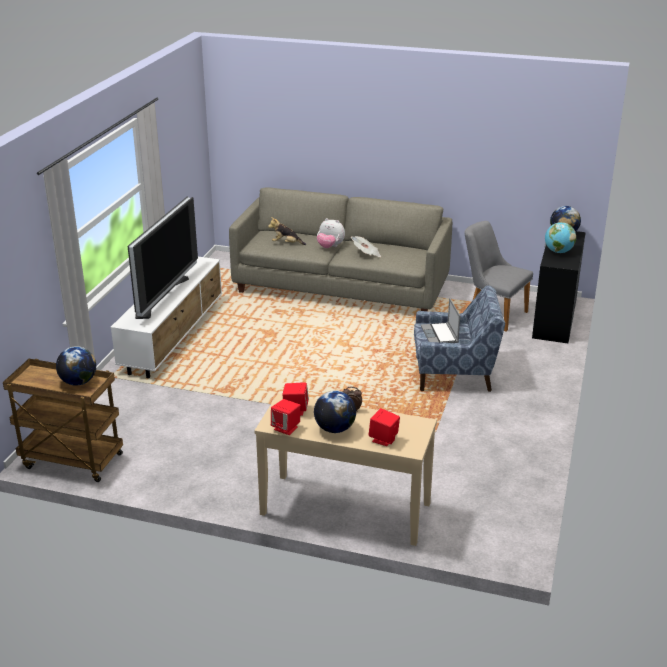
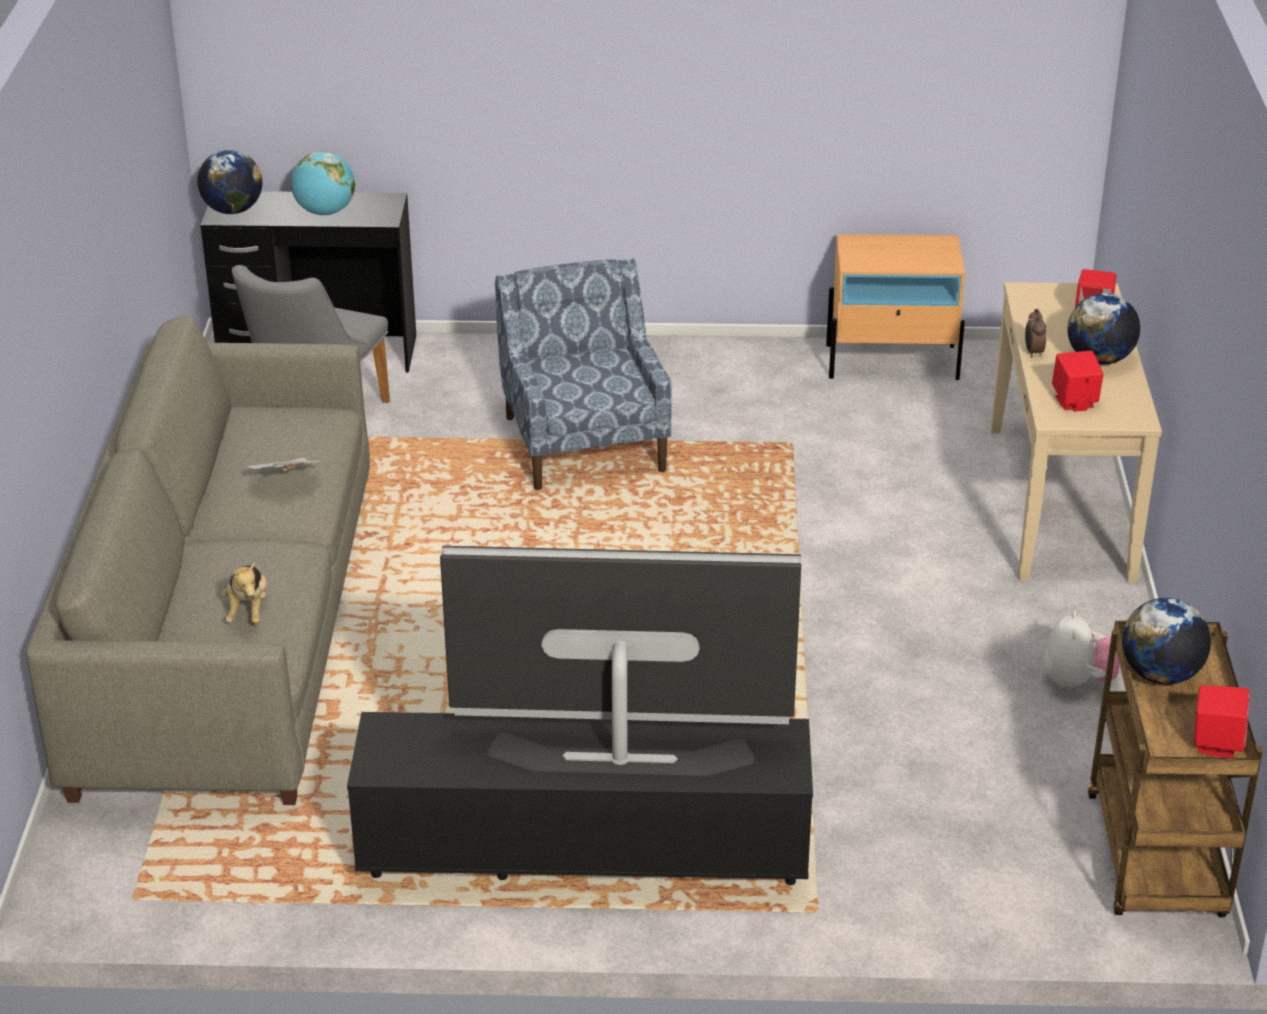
camera: 105 degrees left, 5 degrees up
white tv stand [110,257,222,378] -> black tv stand [347,712,813,885]
red speaker [271,399,301,435] -> red speaker moved to [1194,685,1250,758]
plush toy [317,218,345,248] -> plush toy moved to [1044,611,1120,690]
laptop [421,298,460,343] -> none
none -> beige nightstand [826,234,965,380]

